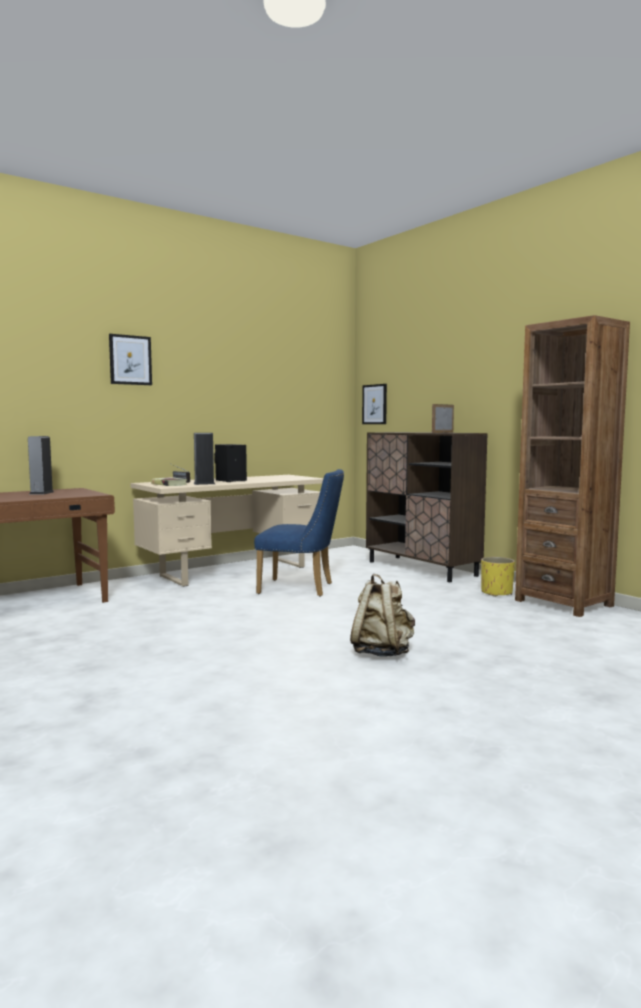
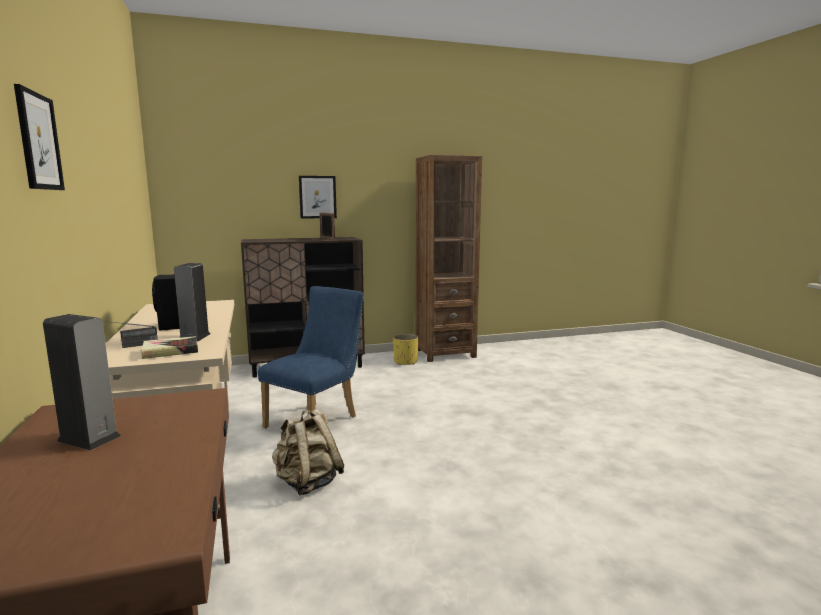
camera: 70 degrees left, 5 degrees up
beige backpack [350,574,415,657] -> beige backpack moved to [272,409,344,495]
picture [362,384,387,424] -> picture moved to [299,176,337,219]

